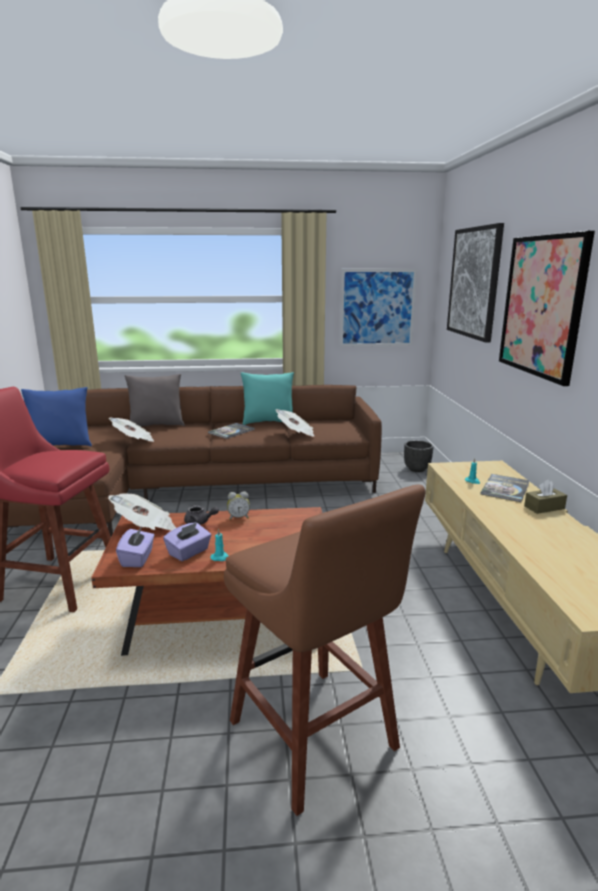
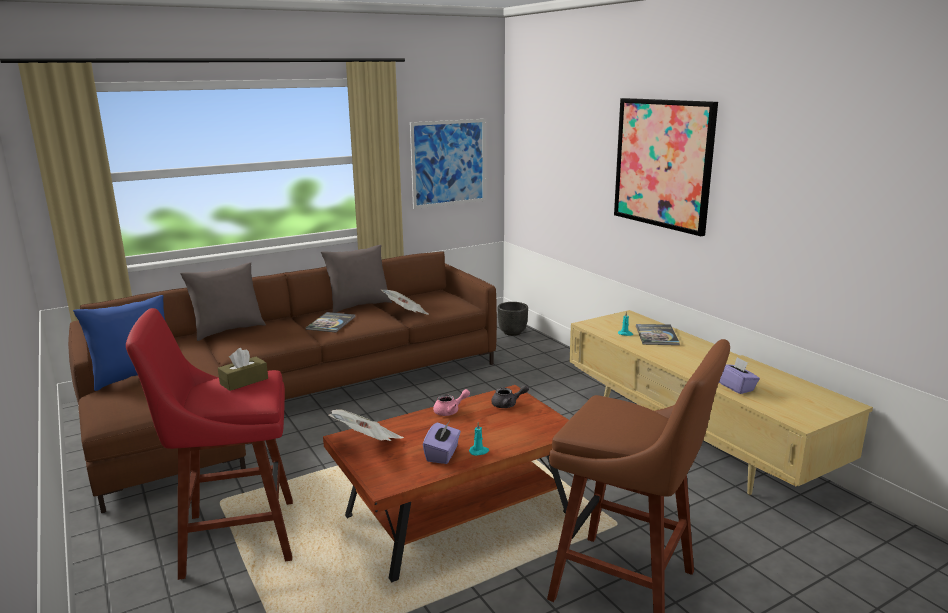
camera: 25 degrees left, 0 degrees up
newspaper [108,418,154,442] -> none
purple tissue box [116,526,154,567] -> purple tissue box moved to [719,357,760,394]
grey teapot [184,505,219,525] -> grey teapot moved to [491,385,529,408]
alarm clock [227,491,250,520] -> pink teapot [433,389,470,416]
turquoise pillow [241,372,294,425] -> grey pillow [321,245,392,313]
picture [447,223,504,343] -> none
brown tissue box [524,479,567,514] -> brown tissue box moved to [218,348,268,391]

